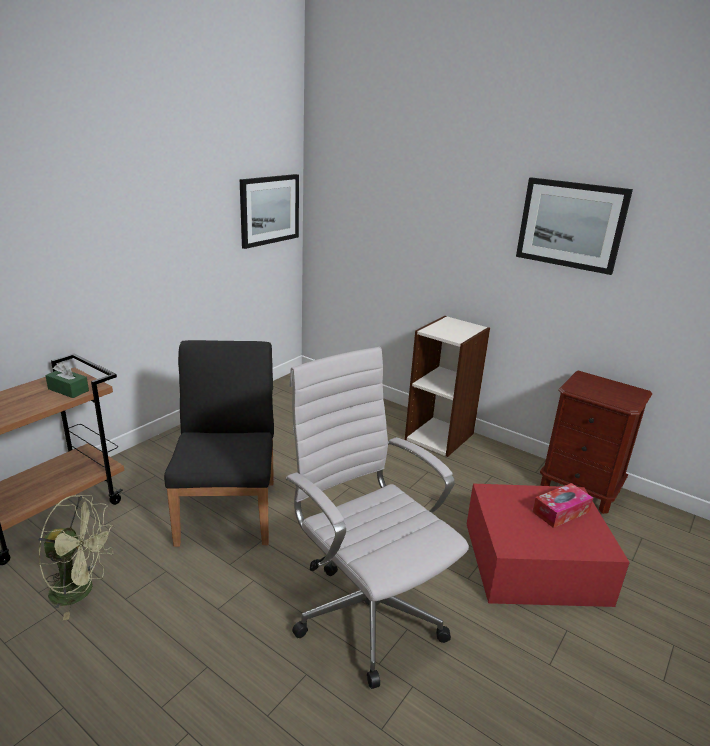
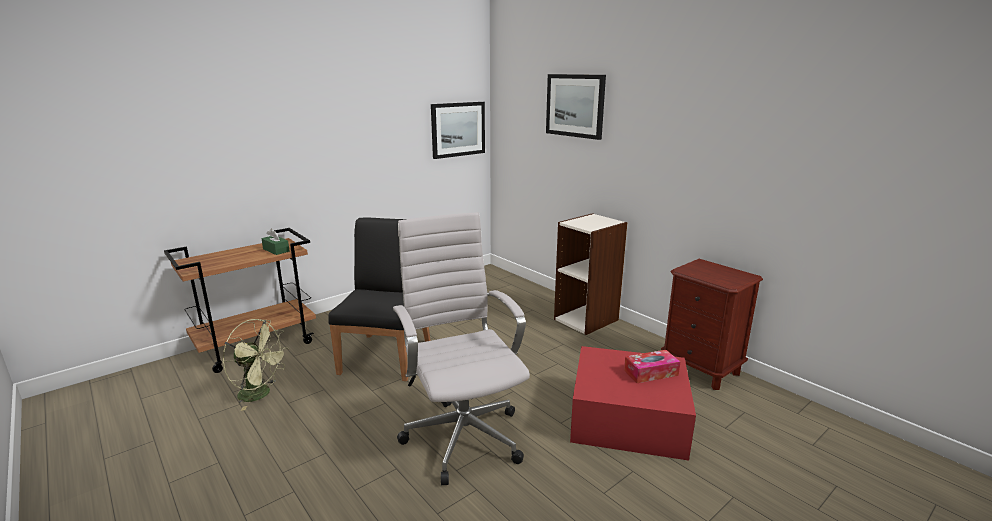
camera: 15 degrees right, 5 degrees down
picture [516,177,633,275] -> picture moved to [546,74,606,140]

